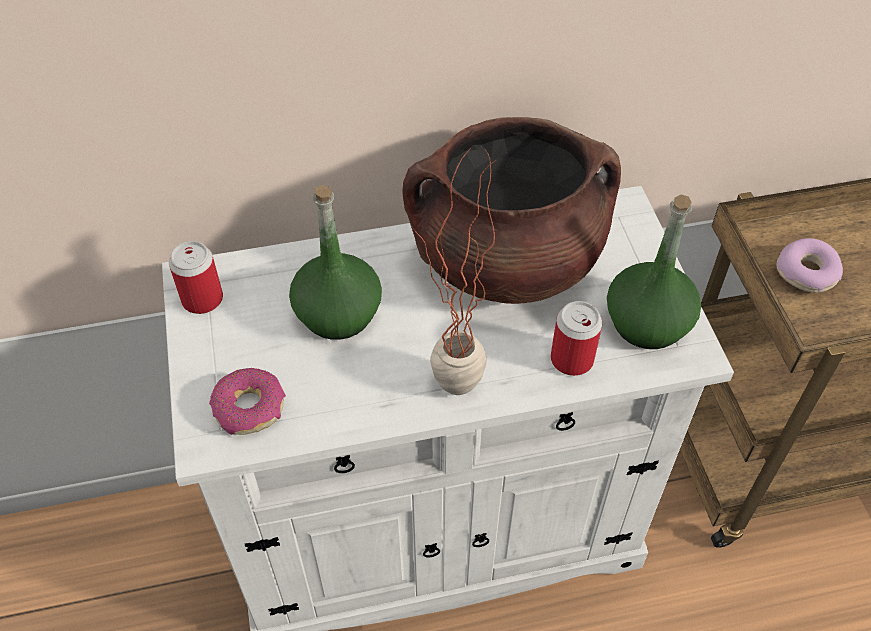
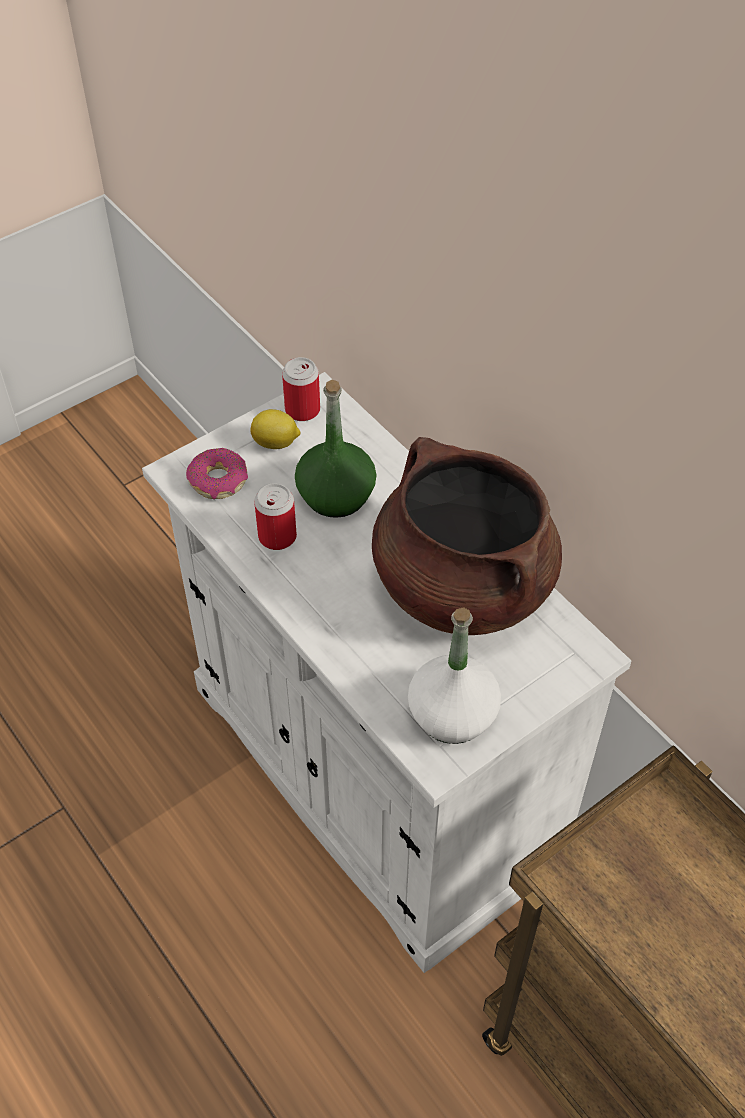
camera: 65 degrees right, 0 degrees up
potted plant [412,147,498,395] -> none
can [551,301,602,376] -> can moved to [254,483,297,550]
green bottle [607,195,701,349] -> white bottle [408,607,501,744]
donut [777,238,843,293] -> none
none -> lemon [250,409,301,449]

